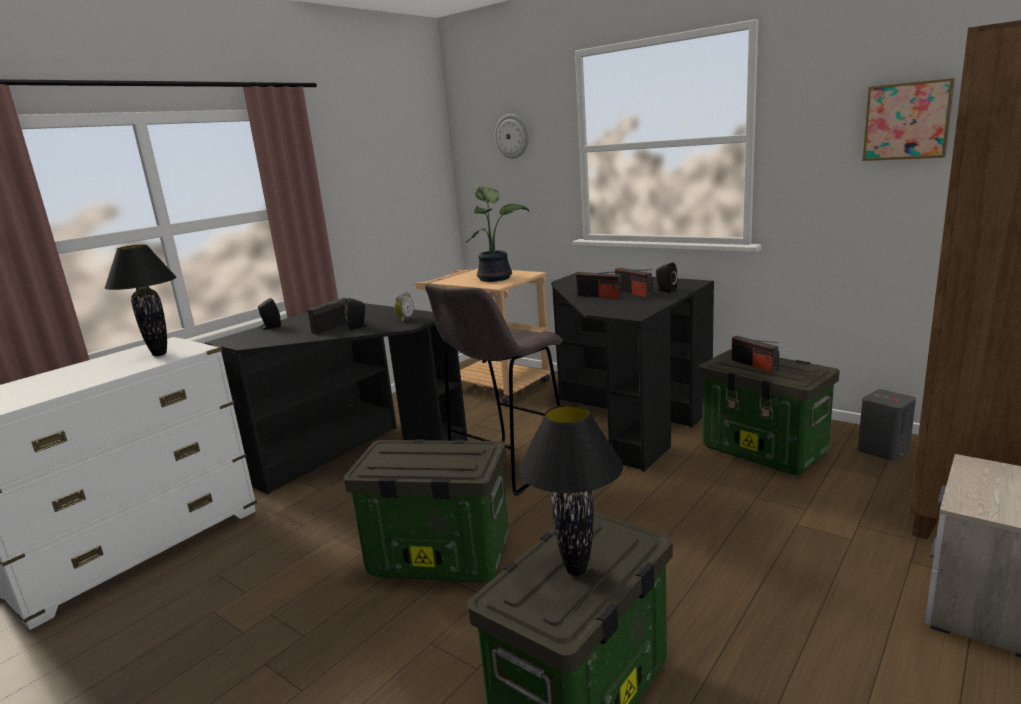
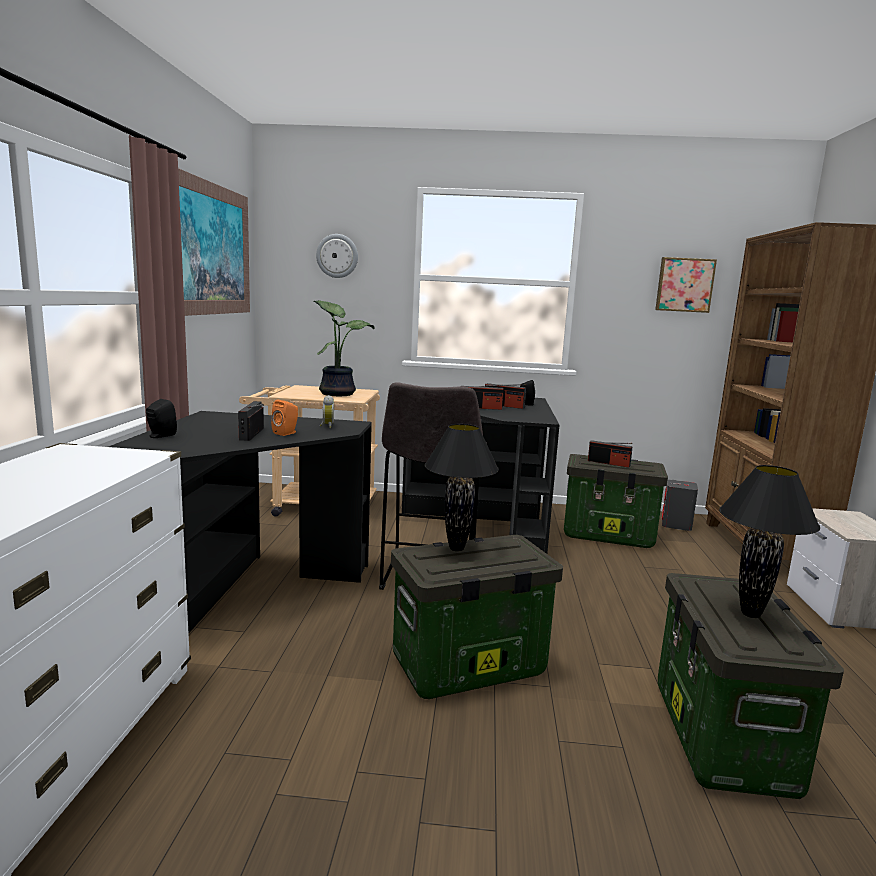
camera: 35 degrees left, 5 degrees down
black table lamp [104,244,176,356] -> black table lamp moved to [425,424,499,551]
black speaker [345,298,368,330] -> orange speaker [271,400,298,436]
none -> picture [178,168,250,316]

